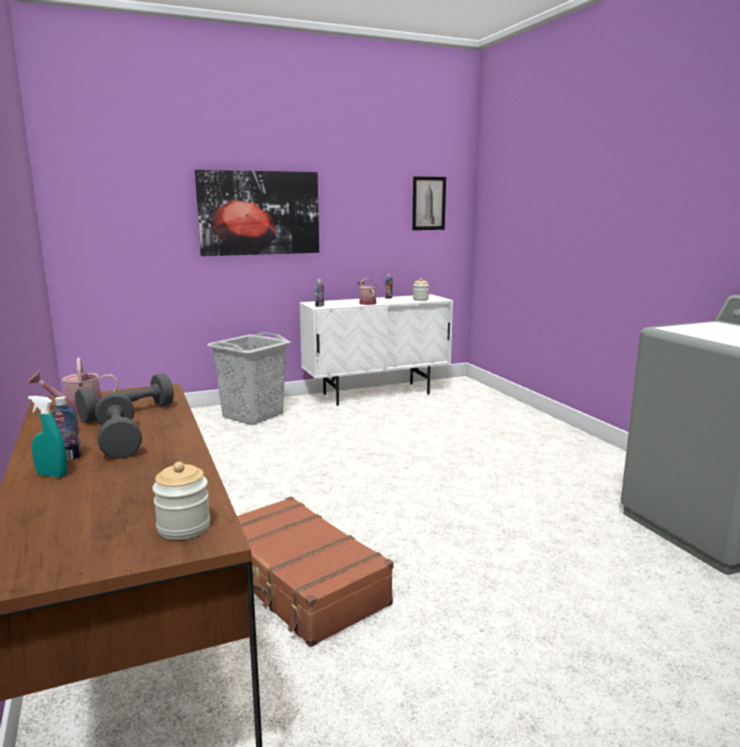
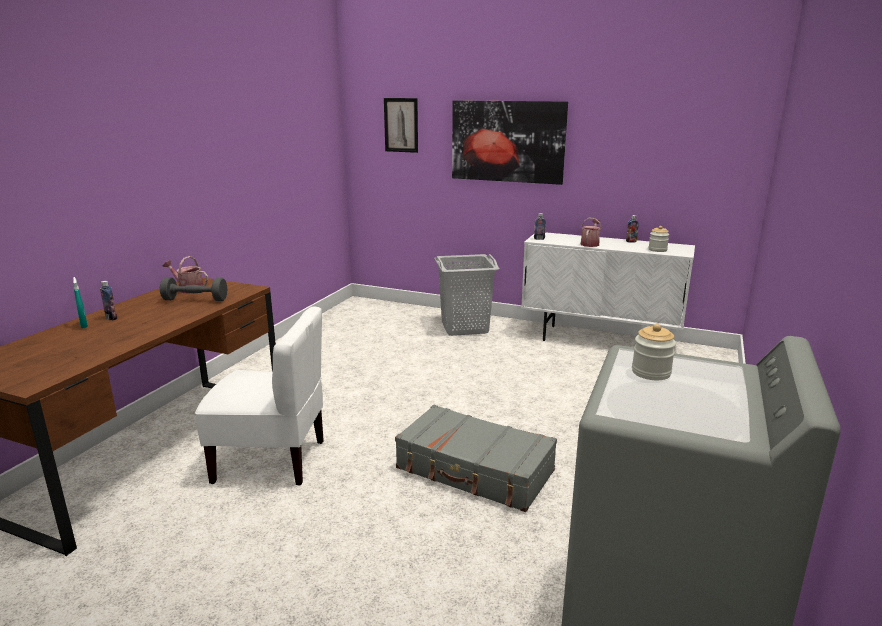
camera: 45 degrees right, 5 degrees up
grey dumbbell [95,393,142,459] -> none
jar [152,462,210,540] -> jar moved to [632,324,676,380]
brown suitcase [237,496,393,647] -> white chair [195,307,324,486]
picture [412,176,446,230] -> picture moved to [384,98,418,153]
none -> grey suitcase [395,405,557,512]

